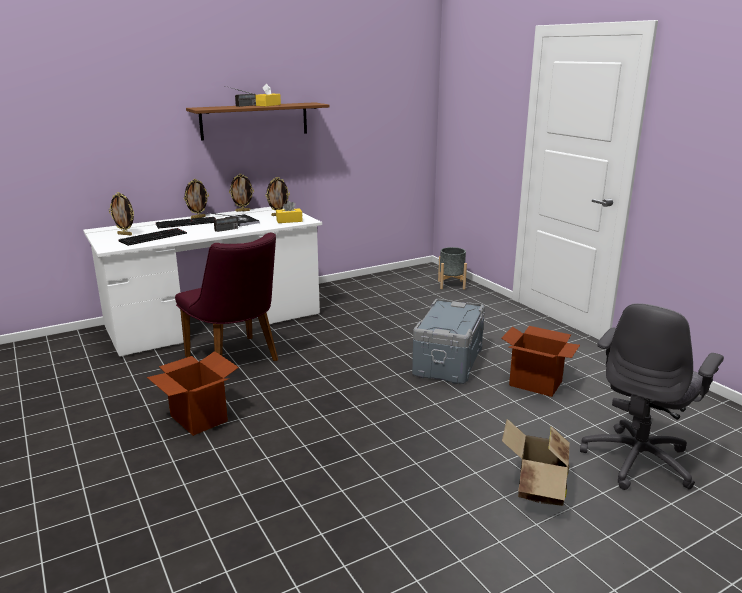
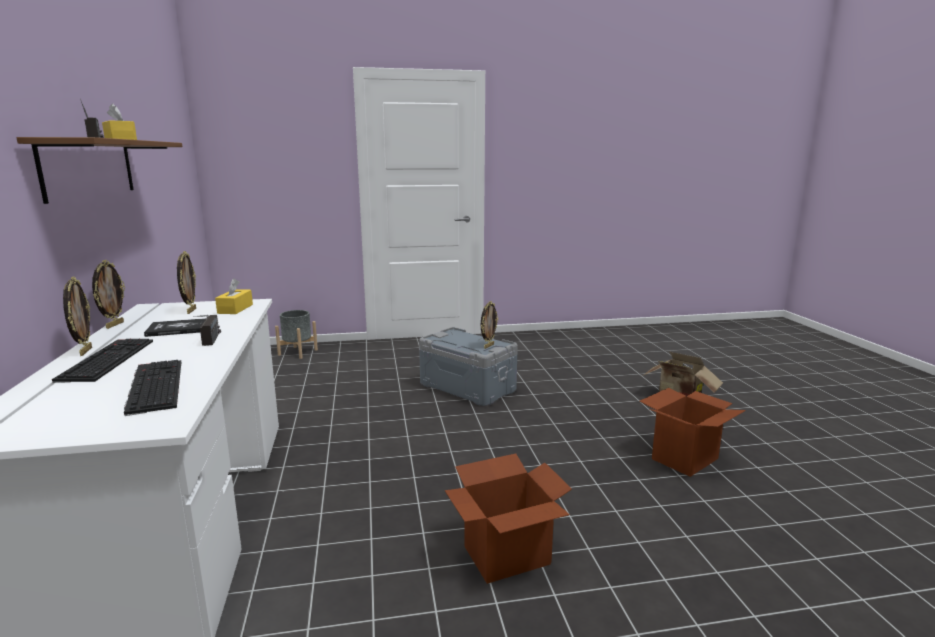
camera: 70 degrees left, 5 degrees down
picture frame [109,192,134,235] -> picture frame moved to [481,301,498,349]
purple chair [175,233,278,361] -> none
cardboard box [501,326,580,397] -> cardboard box moved to [639,388,746,477]
grey office chair [580,303,724,490] -> none

